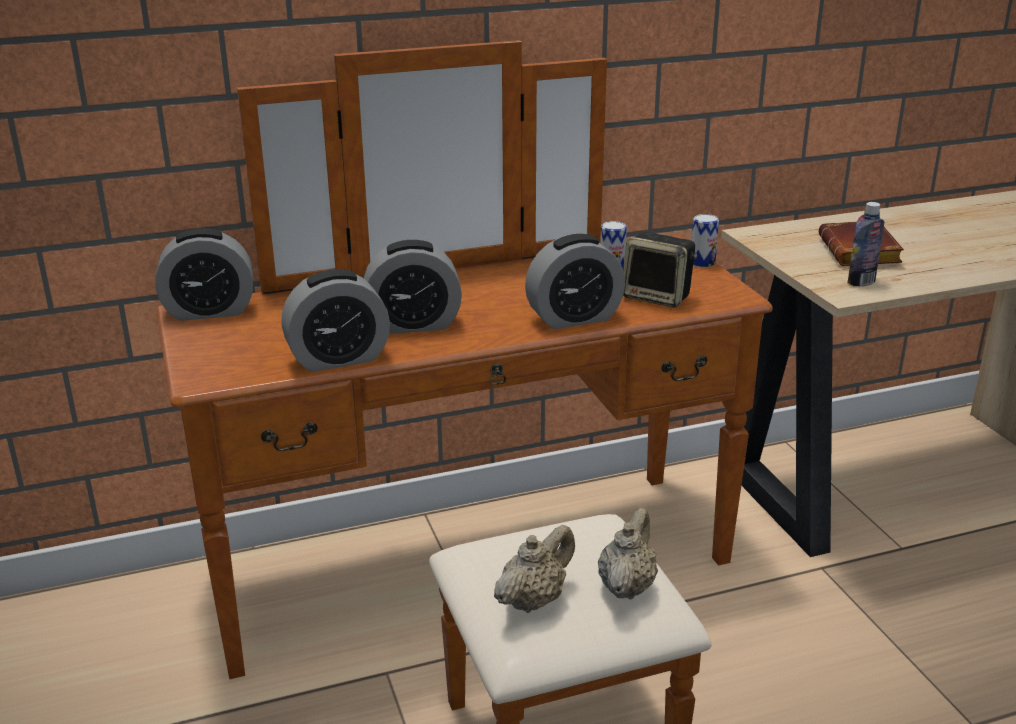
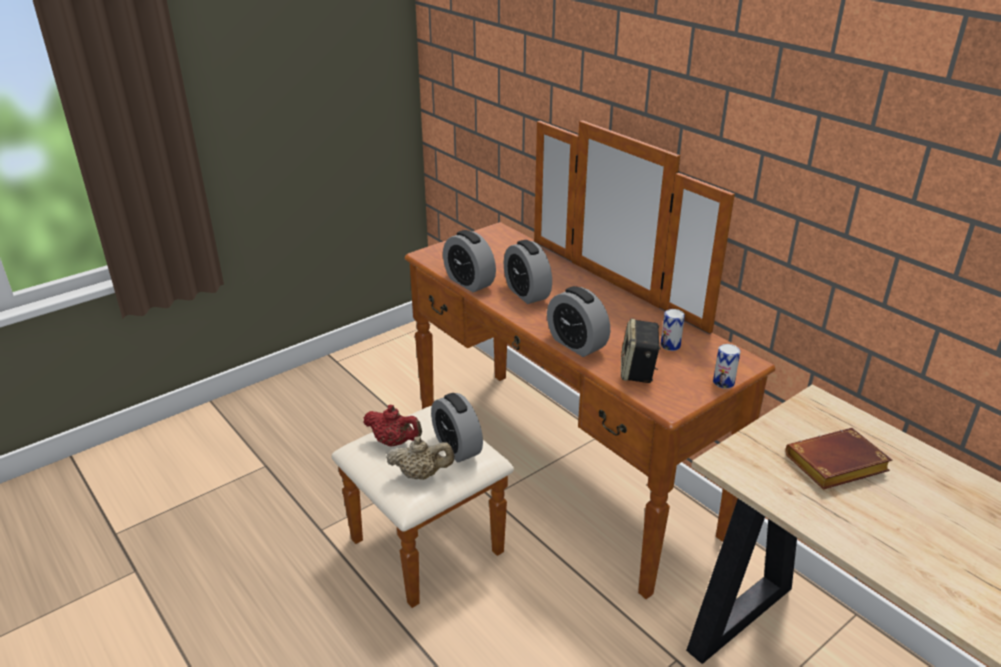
camera: 70 degrees right, 5 degrees up
alarm clock [155,228,253,321] -> alarm clock moved to [431,393,483,462]
beige teapot [494,525,575,613] -> red teapot [363,405,422,446]
bottle [847,202,884,286] -> none

